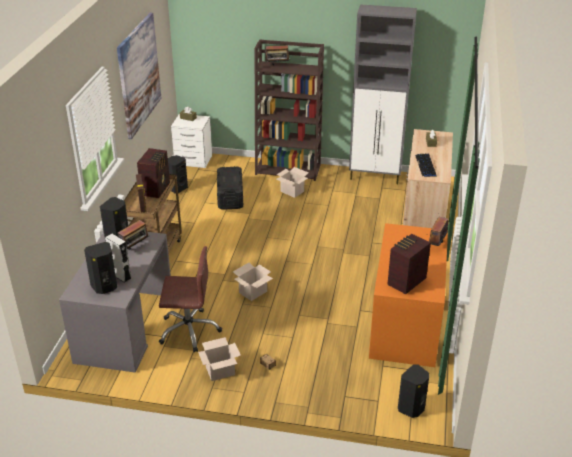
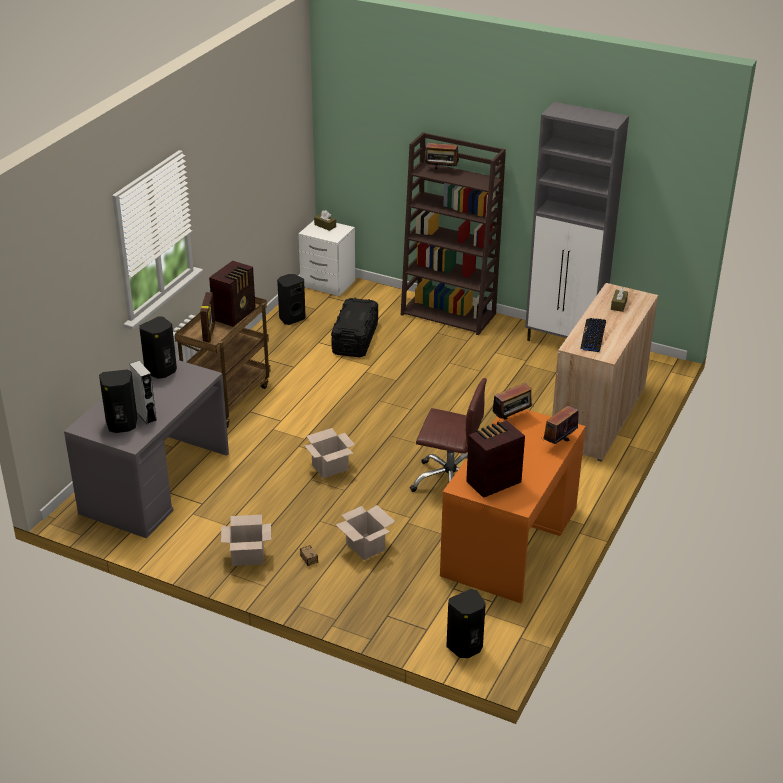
camera: 15 degrees right, 0 degrees up
picture [117,13,161,139] -> none
radio [118,220,151,250] -> radio moved to [493,383,534,421]
brown office chair [159,246,222,352] -> brown office chair moved to [410,378,487,492]
cardboard box [276,167,308,198] -> cardboard box moved to [336,505,395,560]

